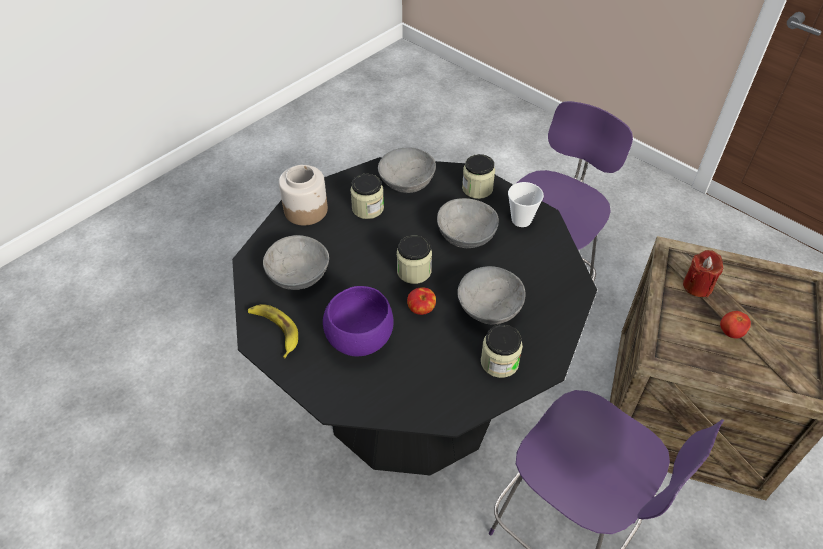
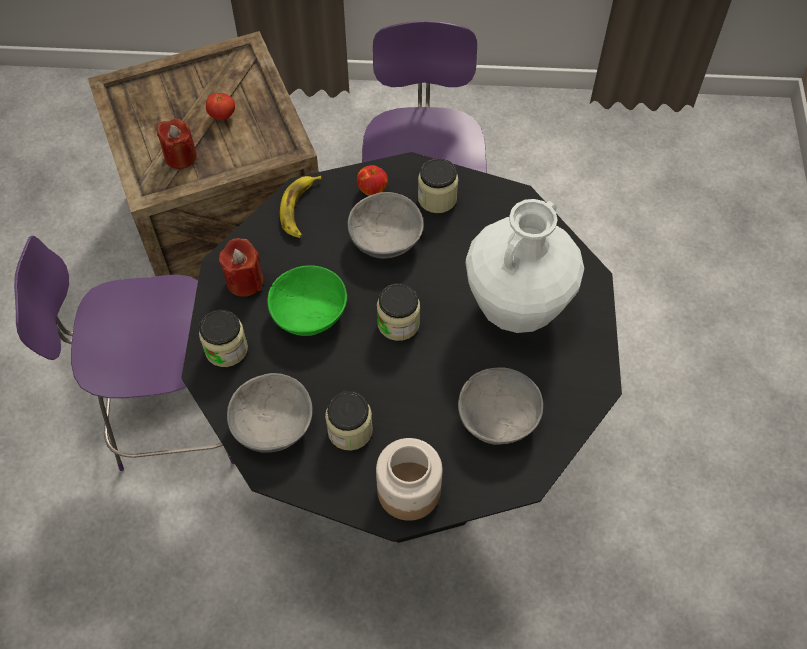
camera: 130 degrees left, 10 degrees up
banana [248,304,298,358] -> banana moved to [280,176,321,238]
purple bowl [323,286,394,356] -> white vase [466,199,584,333]
apple [407,288,436,315] -> apple moved to [357,165,388,196]
grey bowl [437,198,499,248] -> green bowl [267,265,347,336]
cup [508,182,544,227] -> red candle [219,238,264,297]

